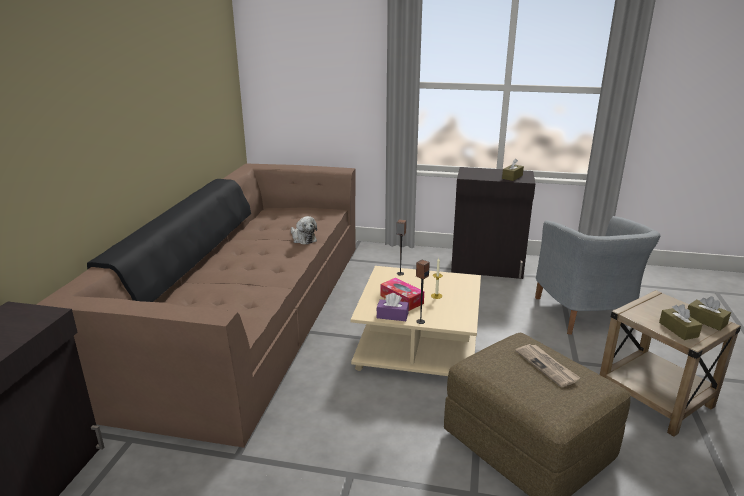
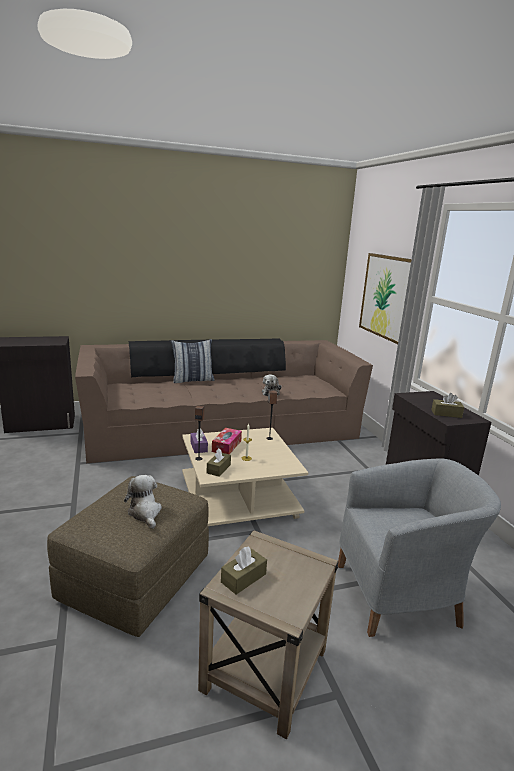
camera: 60 degrees right, 5 degrees down
newspaper [515,344,581,387] -> plush toy [124,475,162,529]
grey armchair [535,216,661,335] -> grey armchair turned 150 degrees counterclockwise [338,458,501,637]
brown tissue box [688,296,731,331] -> brown tissue box moved to [207,448,231,477]
none -> pillow [171,339,215,383]
none -> picture [359,253,412,344]

